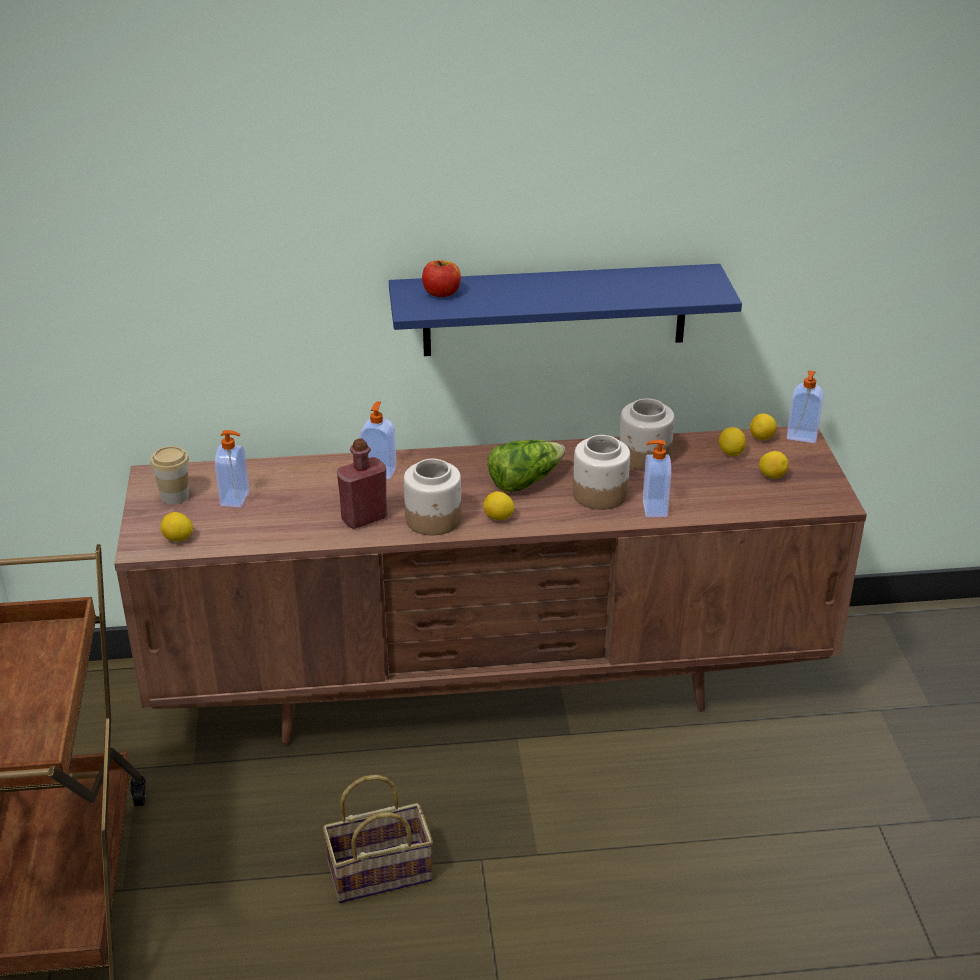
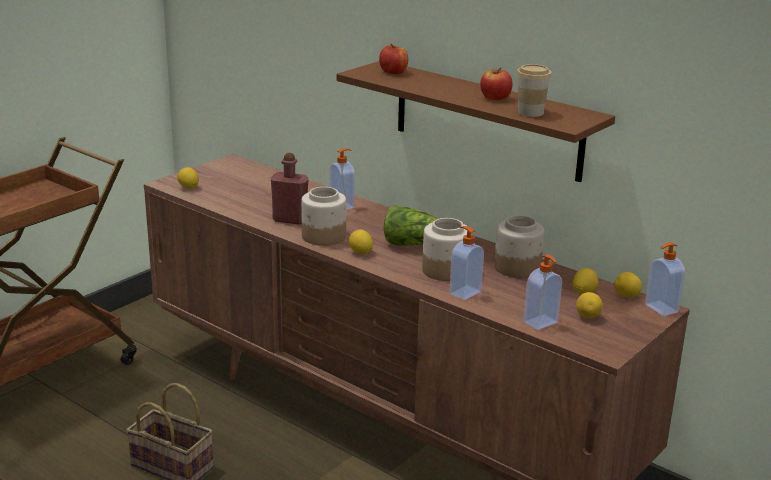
camera: 45 degrees right, 10 degrees down
cup [150,446,189,504] -> cup moved to [516,64,552,117]
soap dispenser [215,430,249,508] -> soap dispenser moved to [523,254,562,330]
blue shelf [389,264,742,356] -> brown shelf [337,61,615,182]
none -> apple [480,67,512,100]

